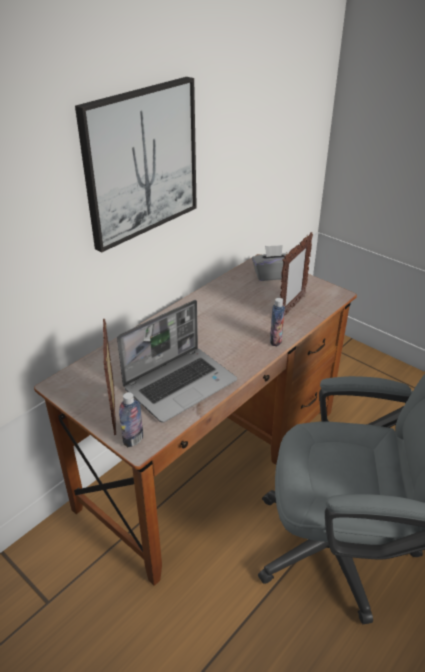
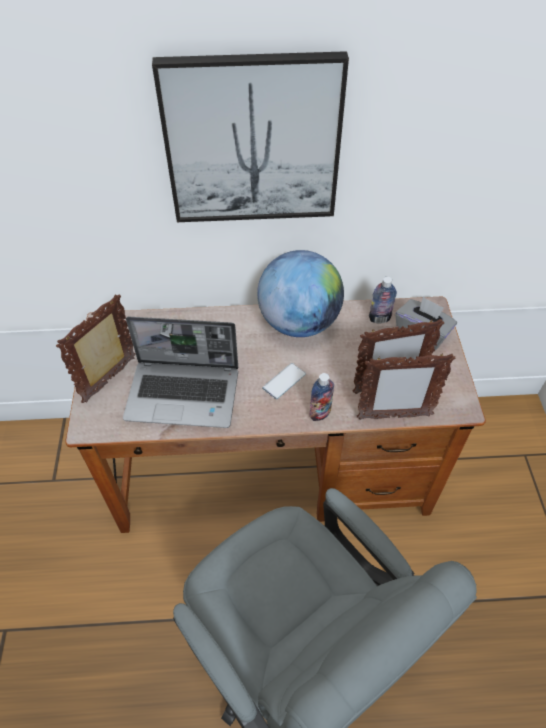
camera: 45 degrees right, 15 degrees up
bottle [119,392,143,447] -> bottle moved to [369,277,397,323]
none -> globe [257,250,344,337]
none -> phone [262,363,306,399]
none -> picture frame [357,353,456,420]

